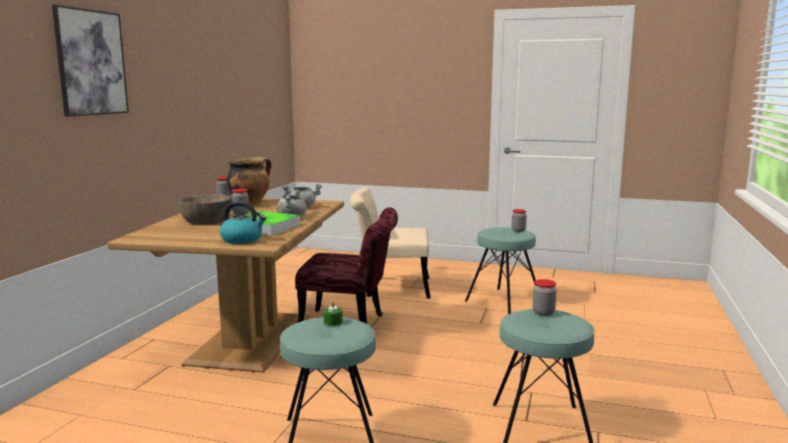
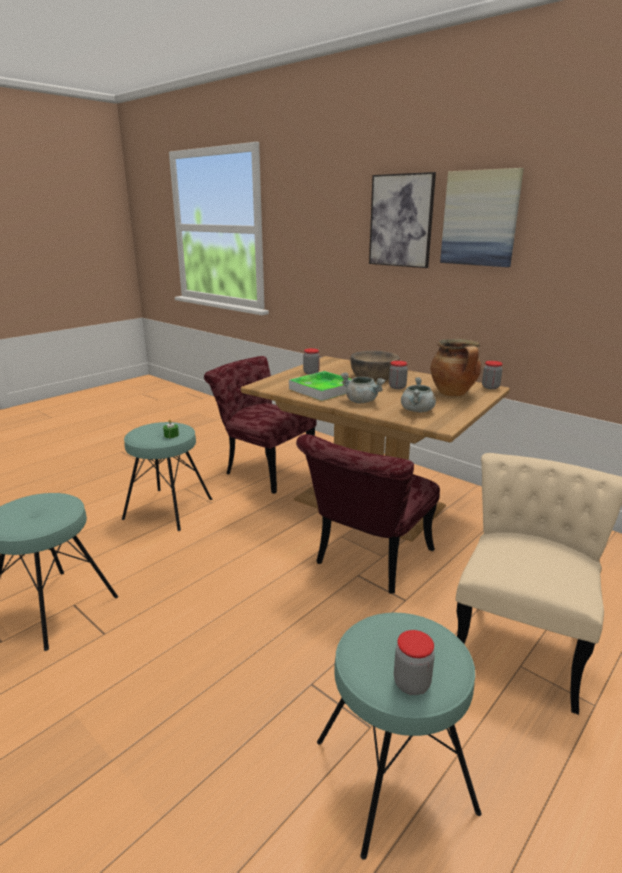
camera: 115 degrees right, 10 degrees up
kettle [220,201,266,244] -> none
jar [533,279,557,316] -> jar moved to [303,348,320,375]
none -> red chair [204,356,317,494]
none -> picture [440,168,524,267]

